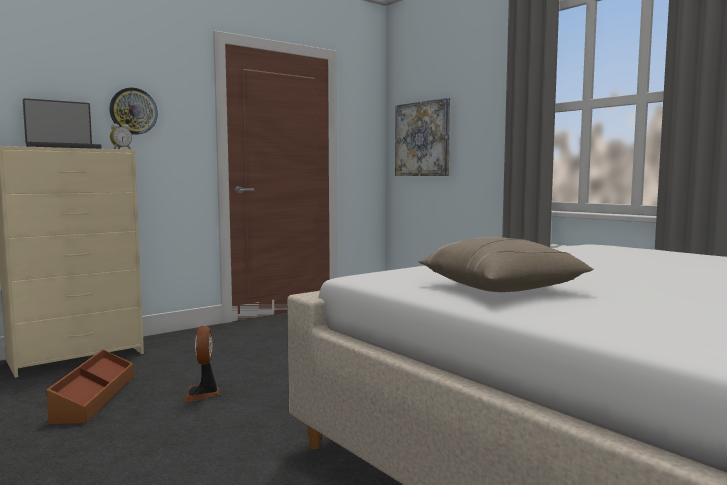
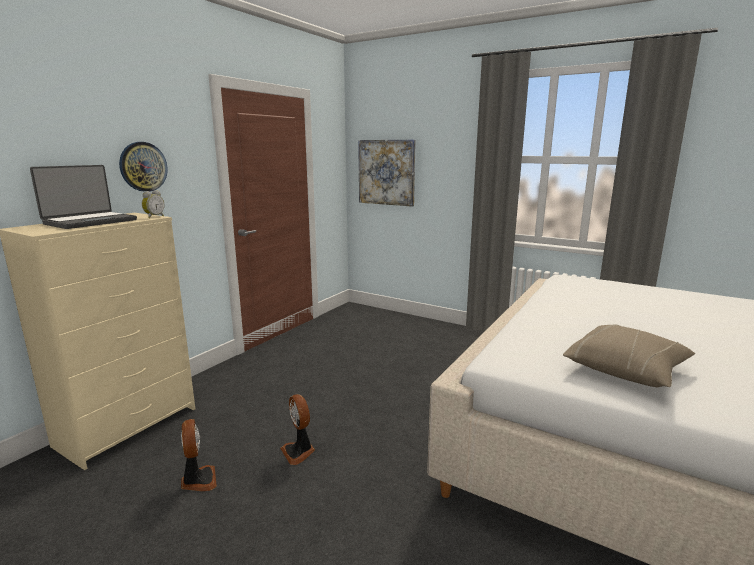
camera: 20 degrees left, 10 degrees up
brown storage box [46,349,134,424] -> fan [181,419,217,491]

